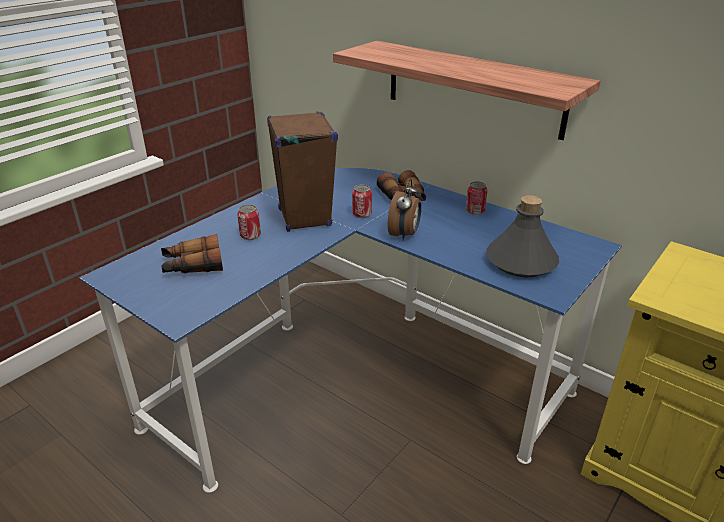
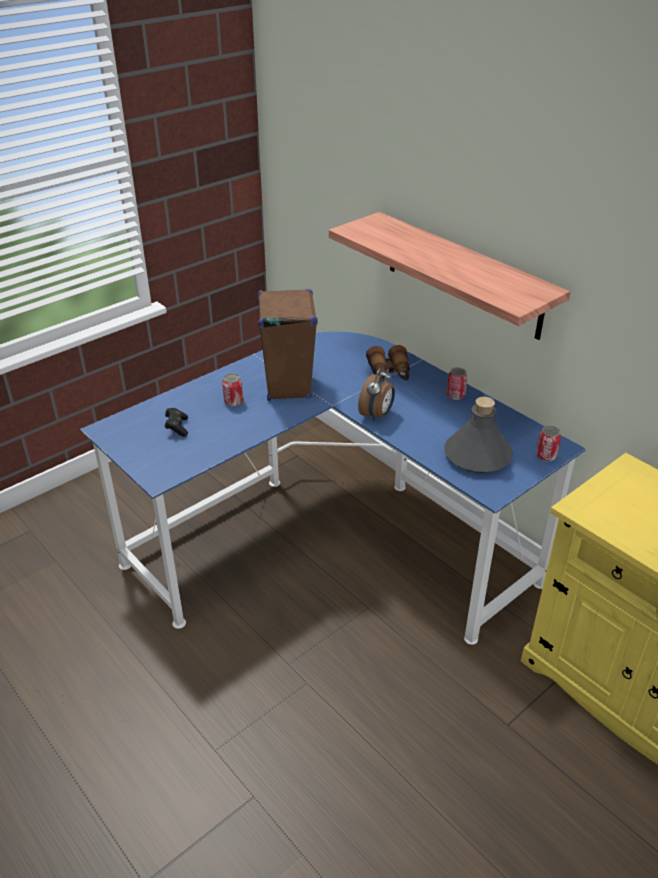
camera: 10 degrees right, 5 degrees up
binoculars [161,234,223,274] -> black game controller [165,408,188,437]
can [352,185,372,218] -> can moved to [536,426,561,461]

